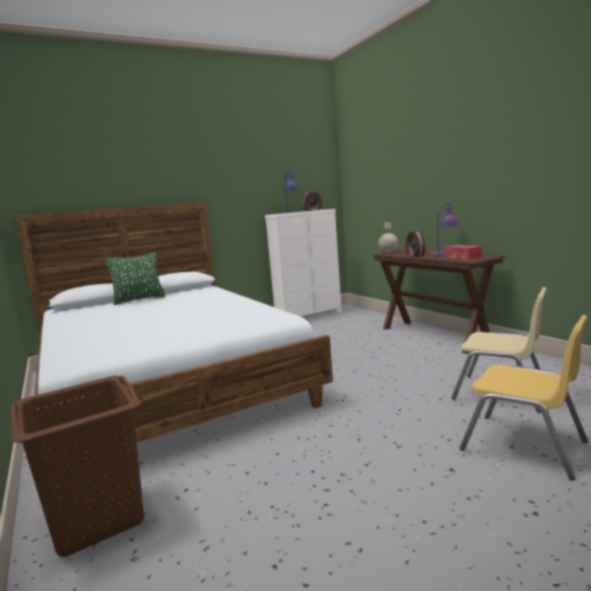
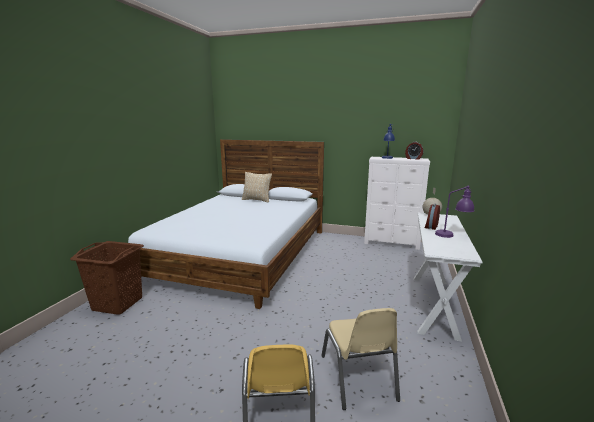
camera: 45 degrees right, 5 degrees up
green pillow [106,252,166,305] -> beige pillow [242,172,272,203]
brown console table [372,250,506,354] -> white console table [414,213,483,342]
tissue box [445,245,482,259] -> none

